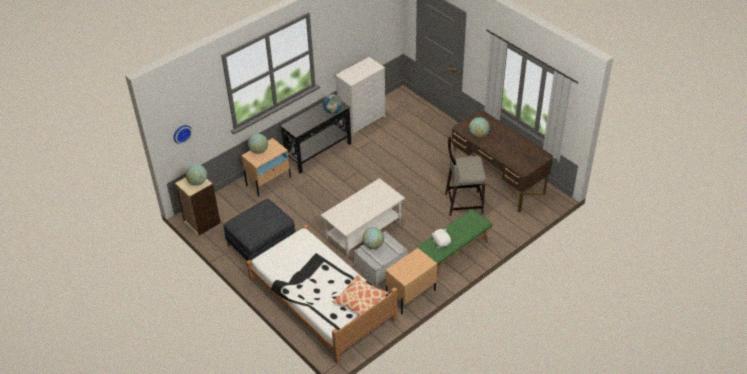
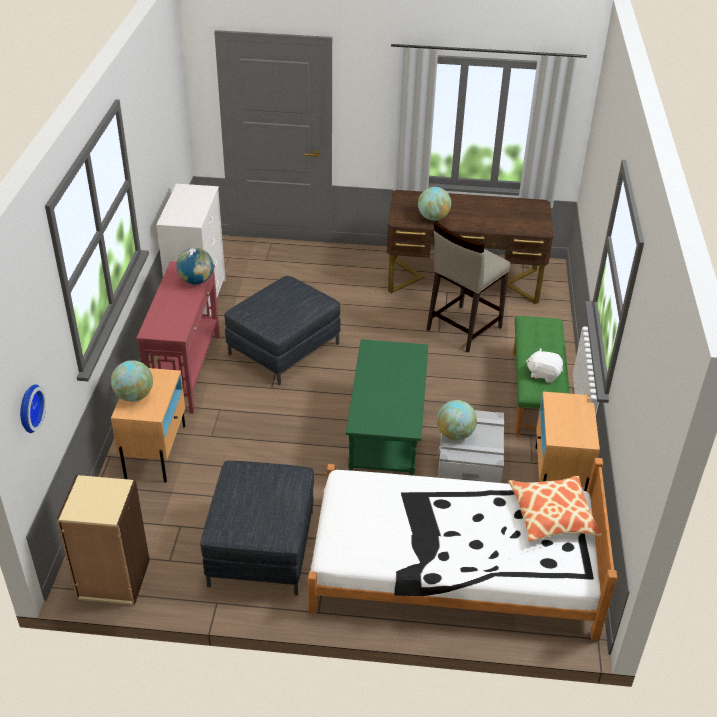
camera: 45 degrees left, 5 degrees down
globe [185,164,207,186] -> none
black console table [281,101,351,174] -> red console table [136,261,220,414]
white coffee table [321,178,405,257] -> green coffee table [346,339,428,476]
none -> grey ottoman [224,276,341,385]

